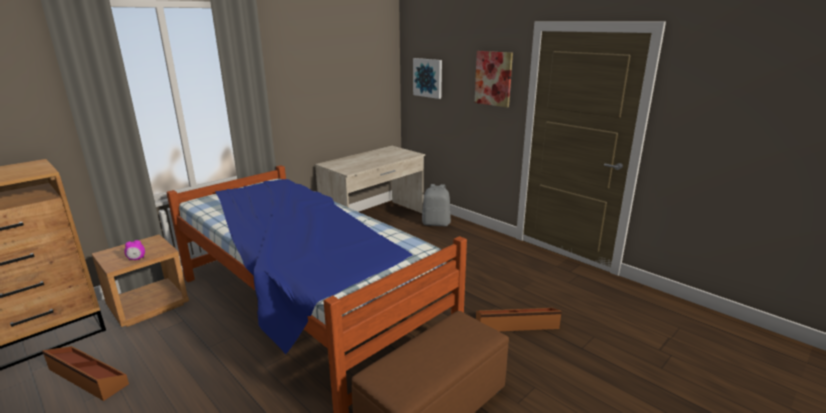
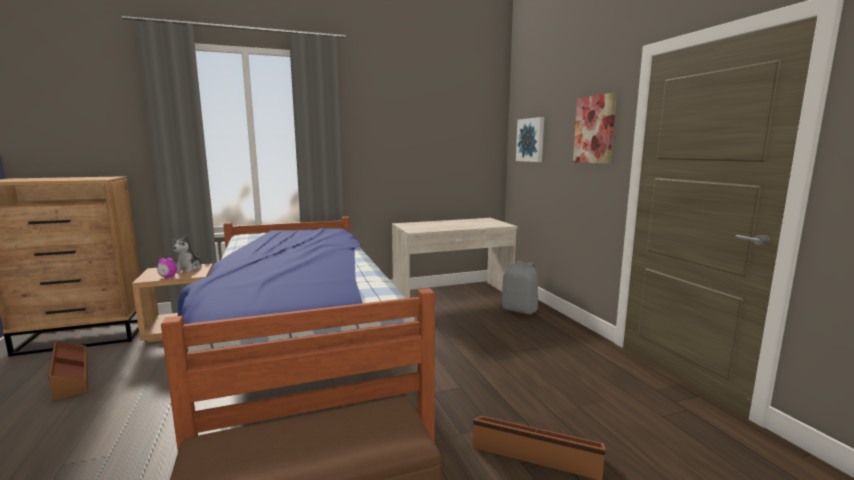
camera: 25 degrees right, 10 degrees down
none -> plush toy [172,234,202,273]

